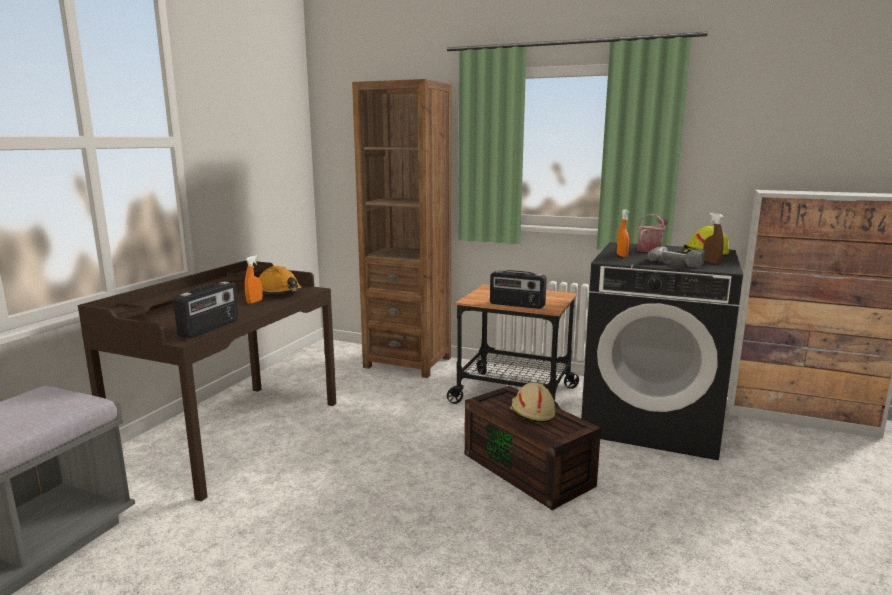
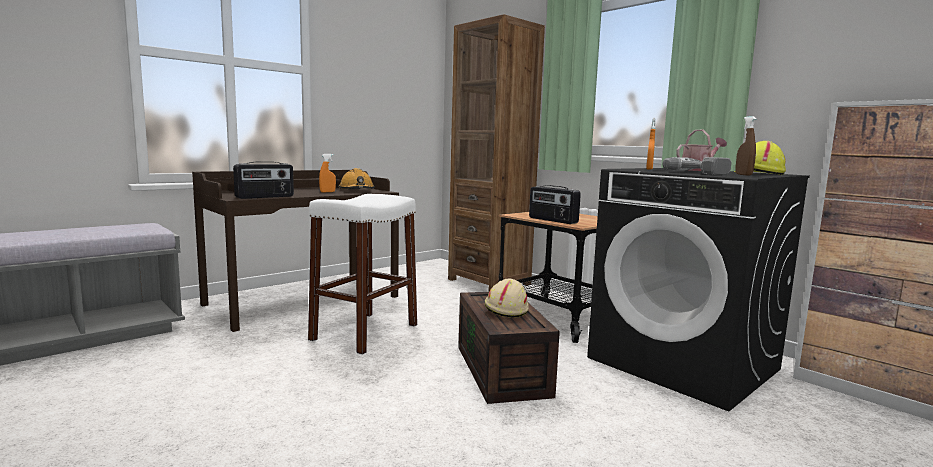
camera: 25 degrees right, 5 degrees down
none -> white stool [308,194,417,355]

